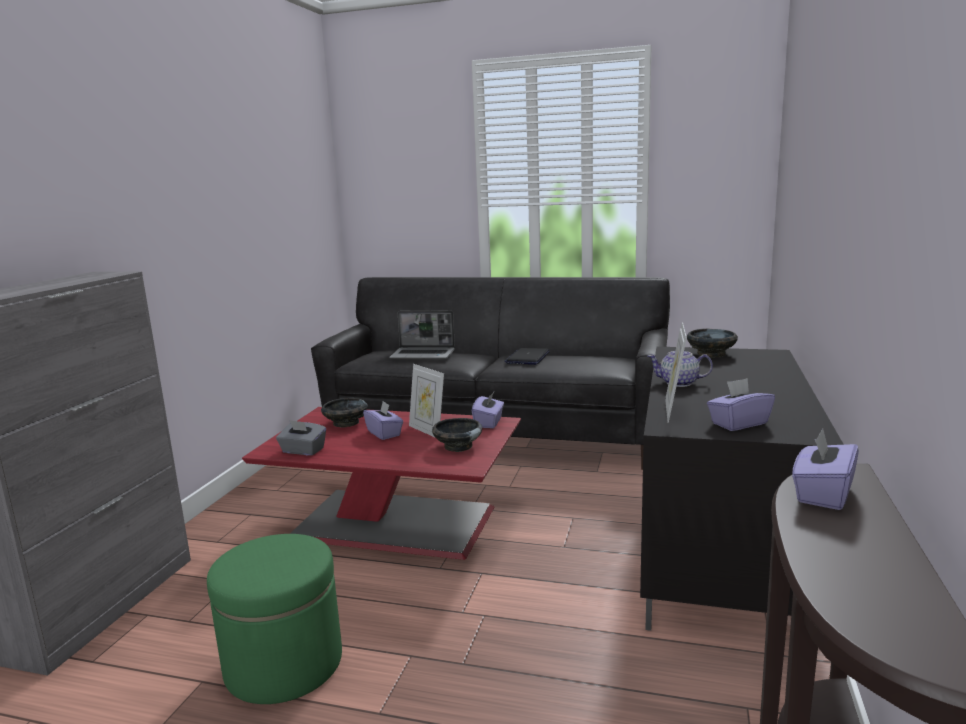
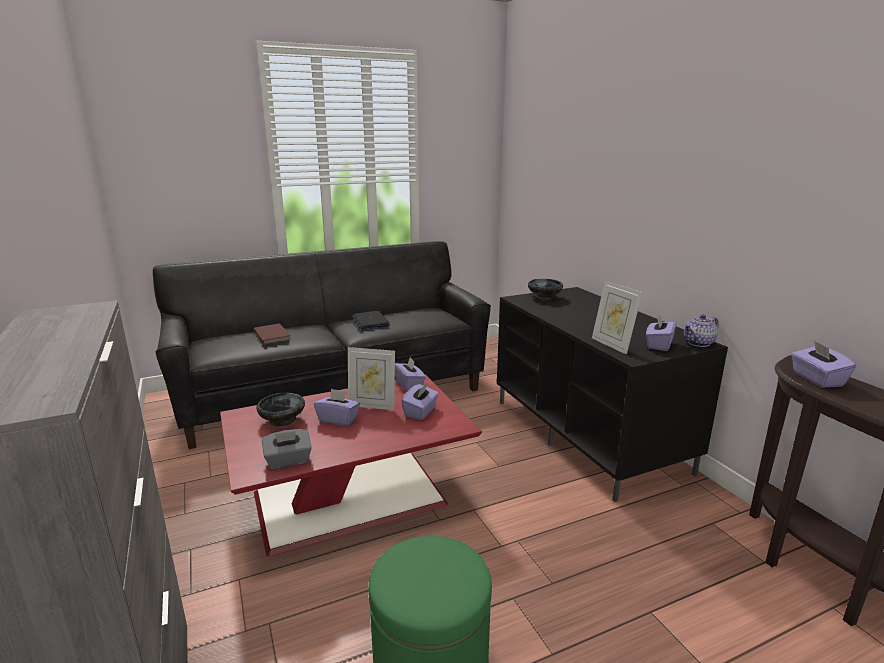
camera: 40 degrees left, 5 degrees up
laptop [389,310,455,359] -> brown book [254,323,291,345]
black bowl [432,418,482,452] -> purple tissue box [401,383,439,420]
teapot [648,351,713,387] -> teapot moved to [683,314,719,347]

